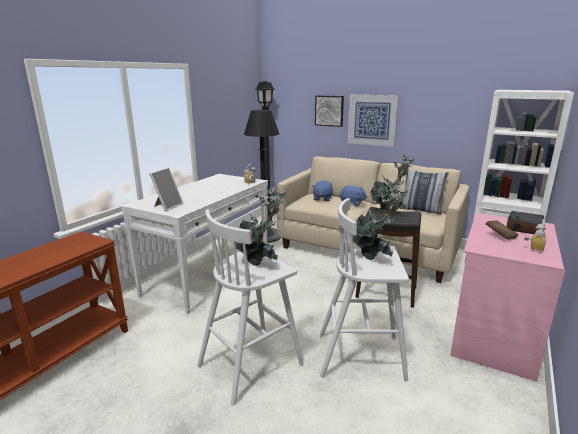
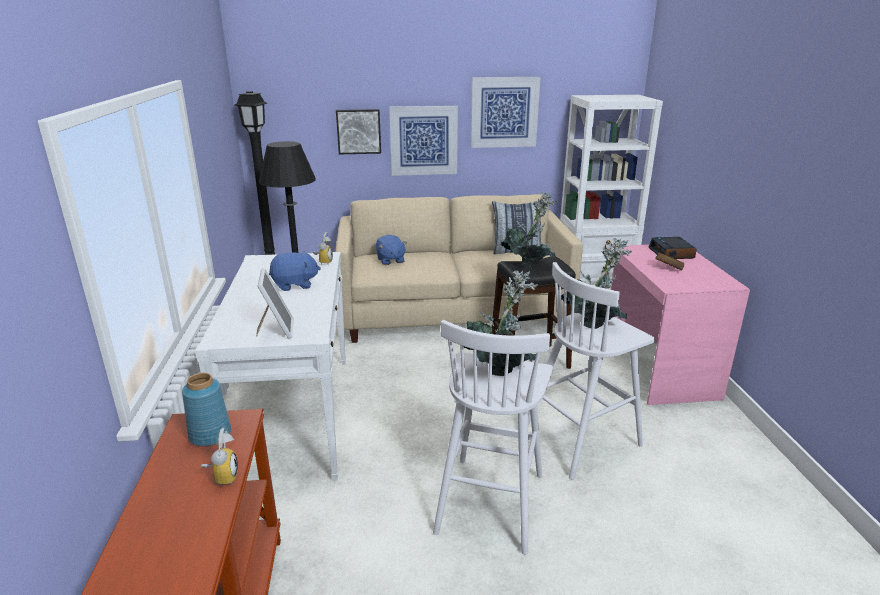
camera: 35 degrees left, 5 degrees up
blue plush toy [340,186,367,206] -> blue plush toy moved to [269,251,321,291]
alarm clock [524,219,546,252] -> alarm clock moved to [201,428,238,484]
none -> blue vase [182,373,231,446]
none -> picture [471,77,541,148]

